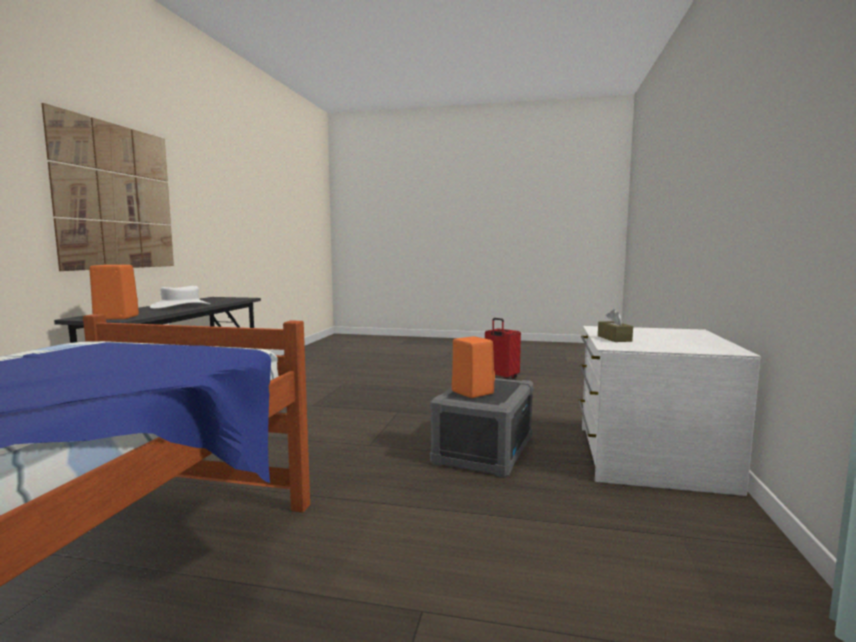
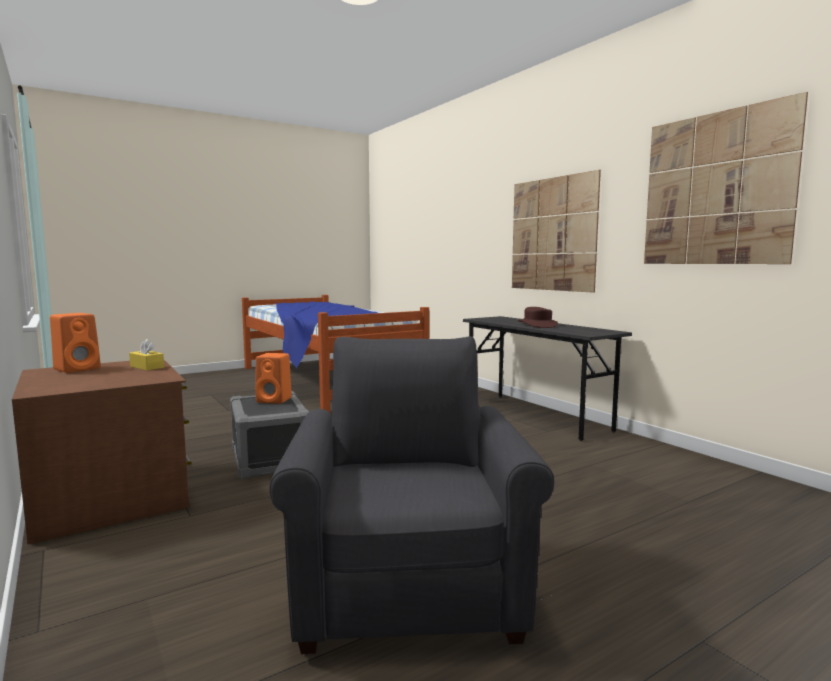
camera: 135 degrees right, 0 degrees up
orange speaker [89,265,139,320] -> orange speaker moved to [50,313,101,373]
white hat [150,286,210,309] -> brown hat [518,307,558,328]
red suitcase [485,318,521,379] -> grey armchair [269,336,554,654]
white dresser [578,326,761,496] -> brown dresser [12,360,192,544]
brown tissue box [598,309,633,342] -> yellow tissue box [129,339,164,371]
none -> picture [644,92,808,264]

